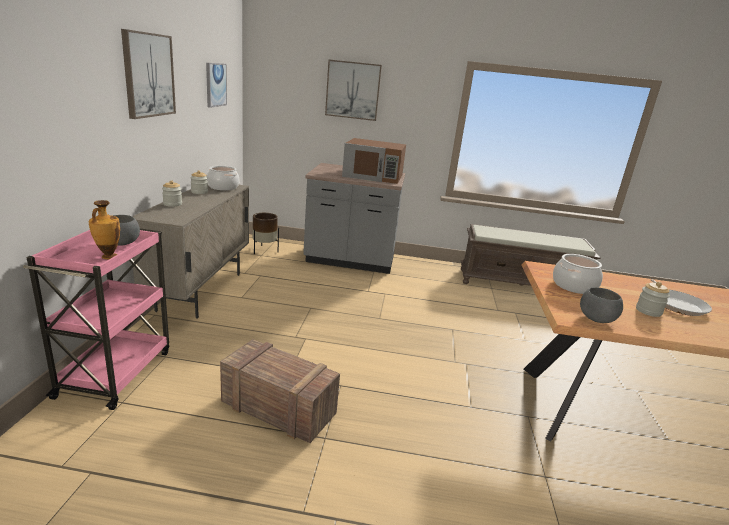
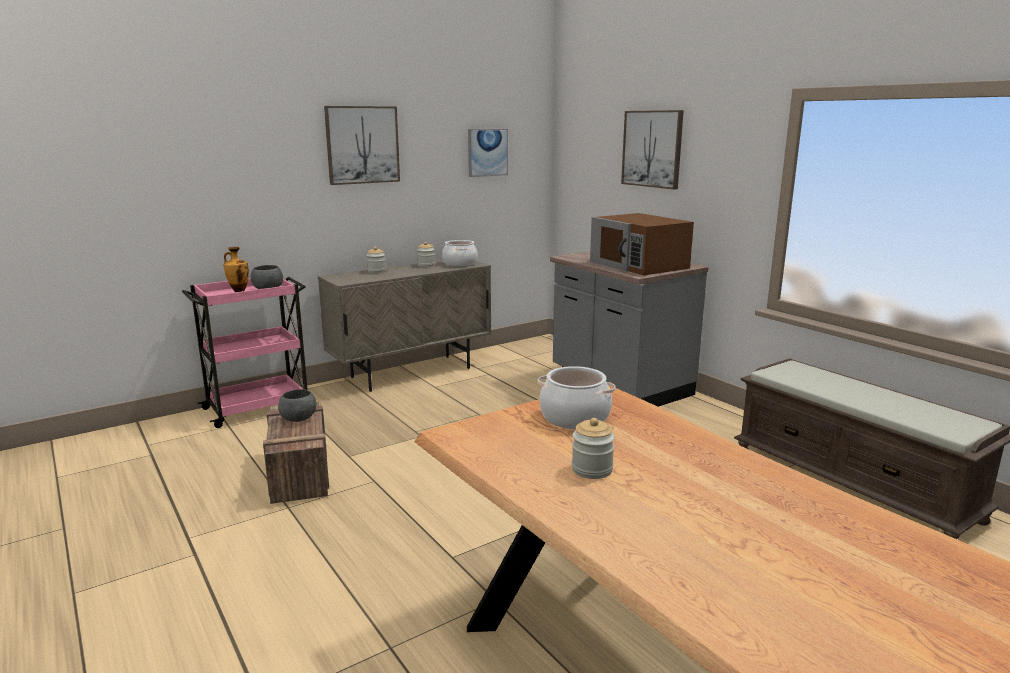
camera: 50 degrees right, 5 degrees down
brown planter [252,213,279,254] -> none
grey bowl [580,287,623,323] -> grey bowl moved to [278,389,316,422]
frying pan [651,279,712,316] -> none

